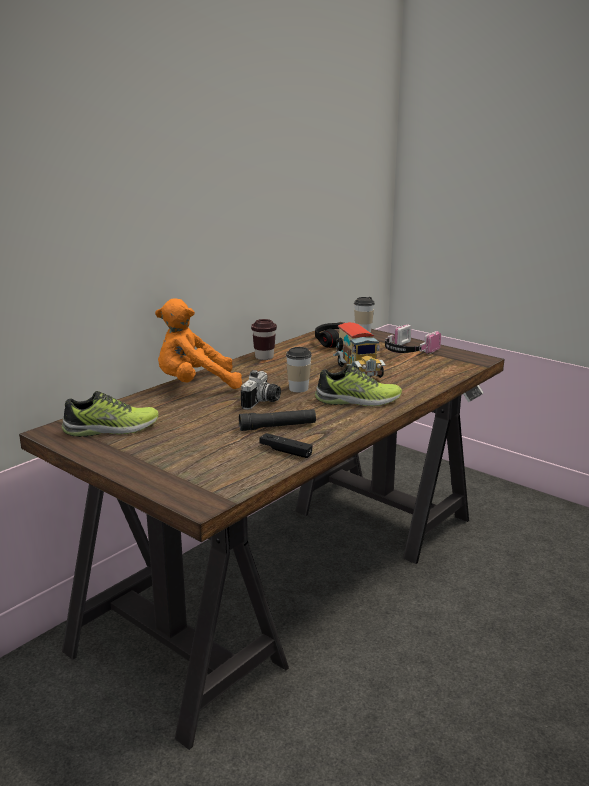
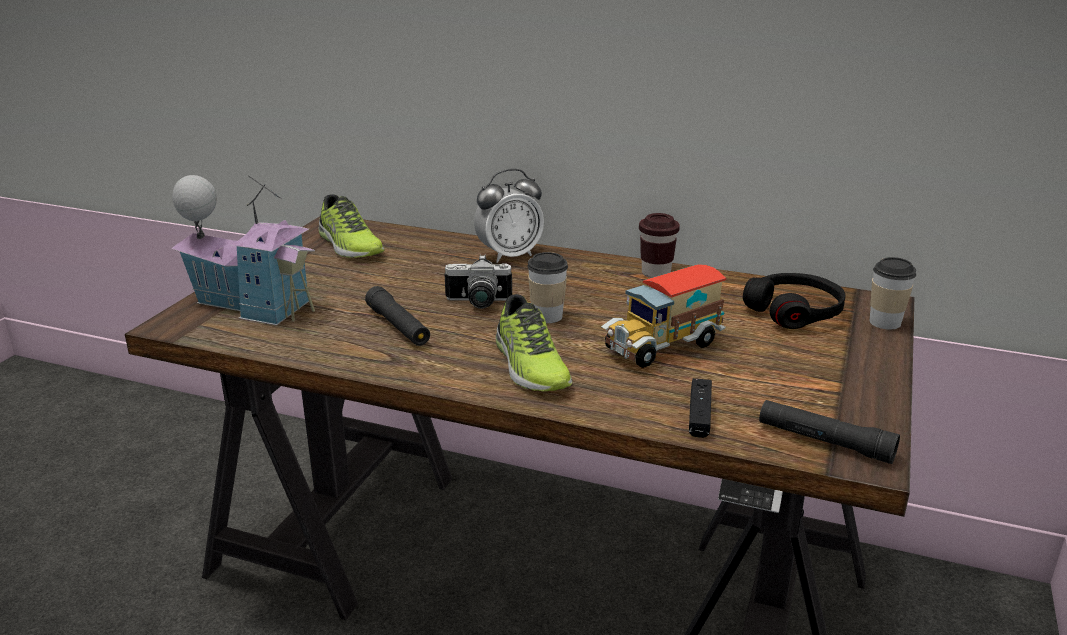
camera: 70 degrees right, 5 degrees up
orange plush toy [155,298,242,389] -> alarm clock [474,169,544,263]
black game controller [259,433,312,458] -> black game controller moved to [689,378,712,438]
headphones [385,324,441,355] -> none
none -> toy house [171,175,315,326]
none -> black flashlight [759,400,900,464]

